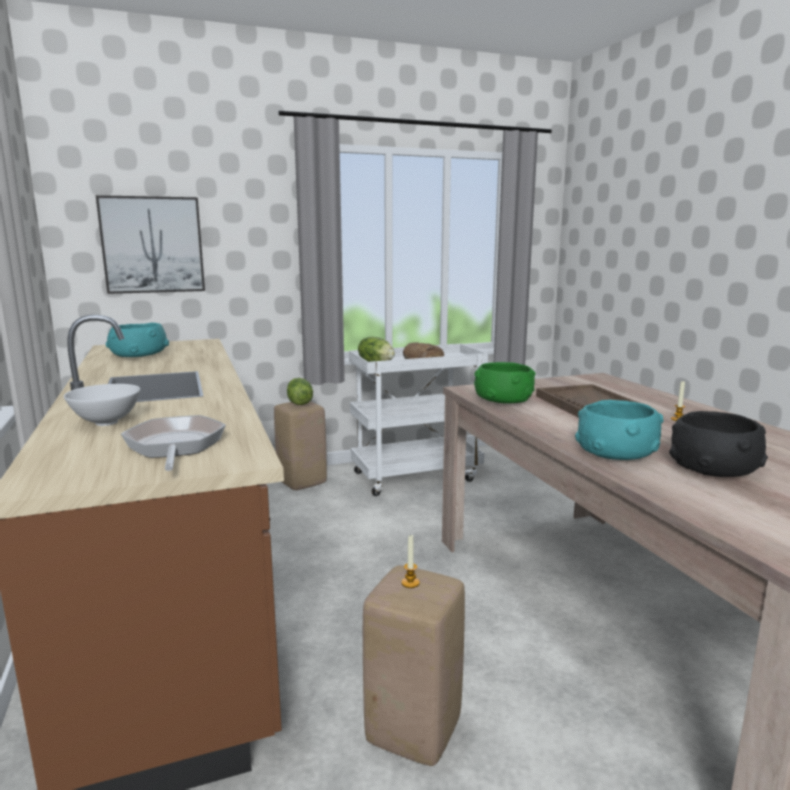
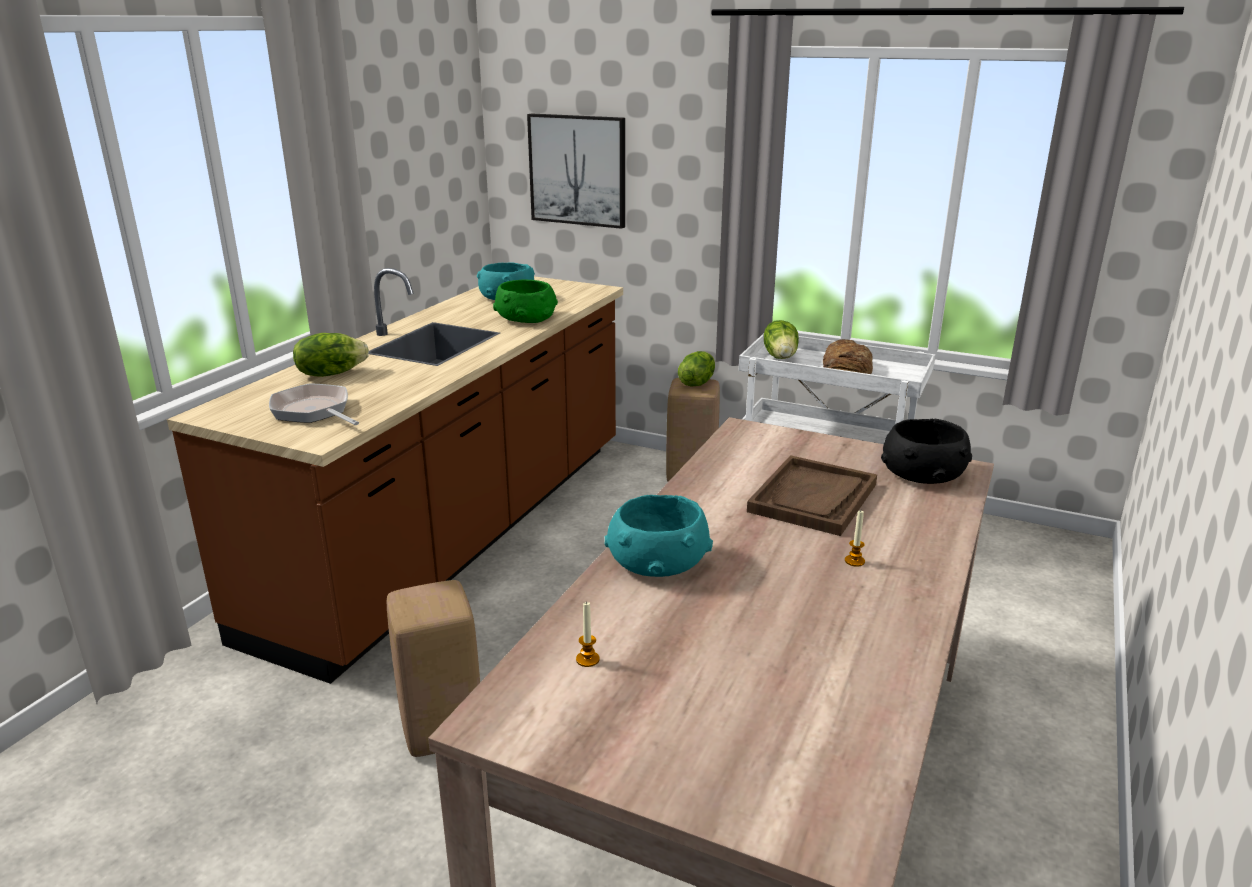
camera: 45 degrees right, 10 degrees up
white bowl [64,384,140,426] -> lettuce [293,333,369,377]
frying pan [121,415,226,471] -> frying pan turned 75 degrees counterclockwise [269,383,359,425]
candle [401,535,420,588] -> candle moved to [576,601,599,667]
green bowl [474,362,535,404] -> green bowl moved to [493,280,558,323]
black bowl [669,411,768,477] -> black bowl moved to [881,419,972,484]

